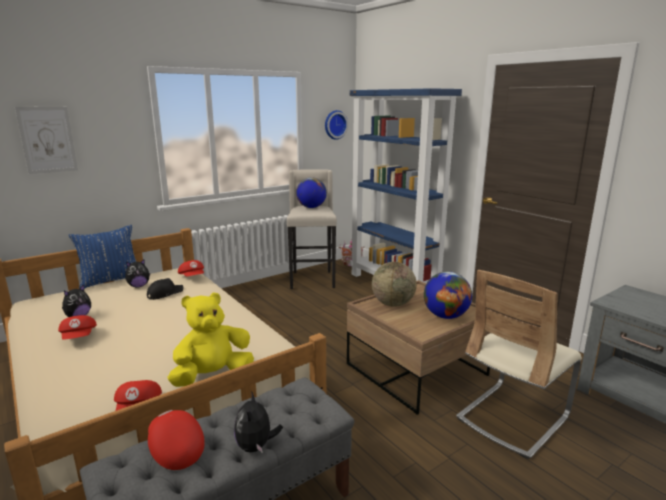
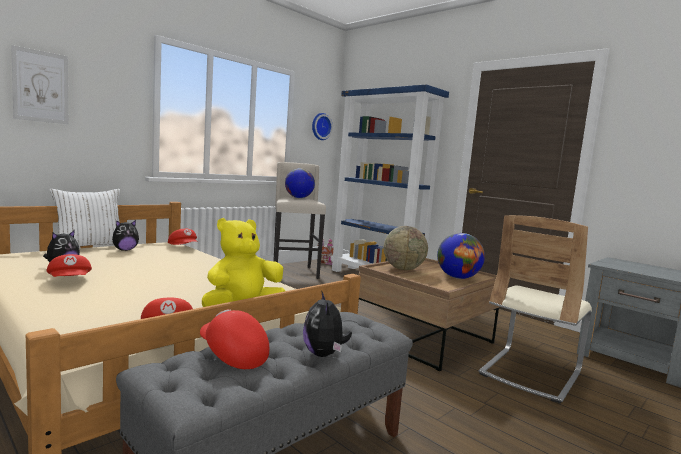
camera: 10 degrees left, 10 degrees down
blue pillow [69,225,136,289] -> white pillow [49,189,120,246]
black cap [147,278,183,300] -> none

